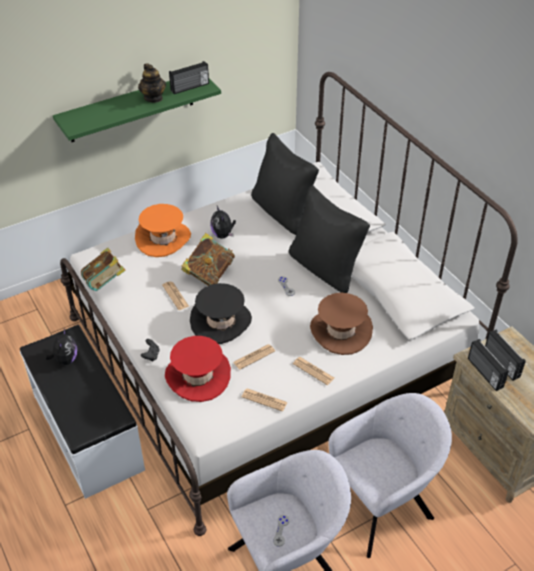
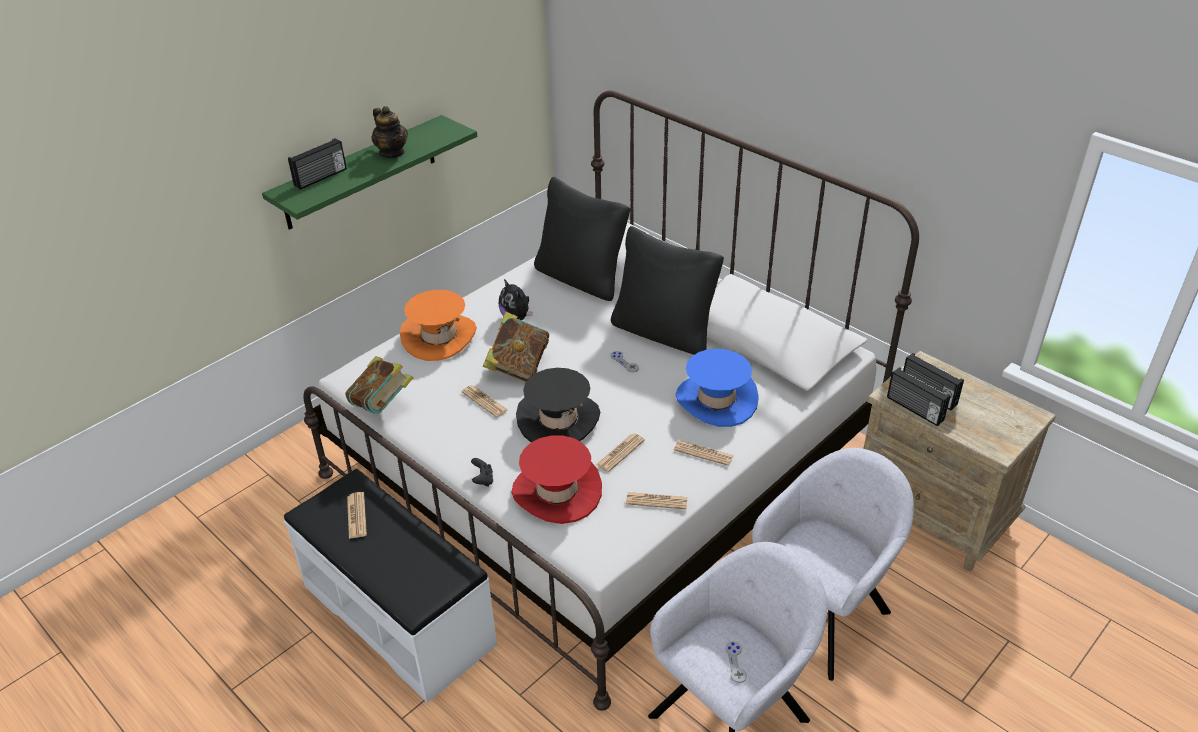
camera: 15 degrees left, 5 degrees down
plush toy [45,329,77,365] -> newspaper [347,492,367,539]
radio [169,61,209,94] -> radio moved to [288,138,347,190]
brown hat [310,293,373,355] -> blue hat [676,349,759,427]

